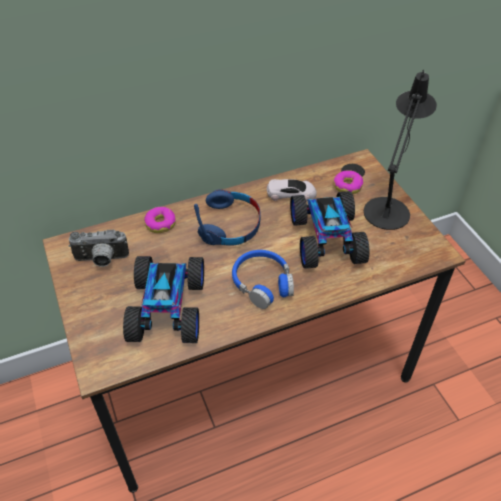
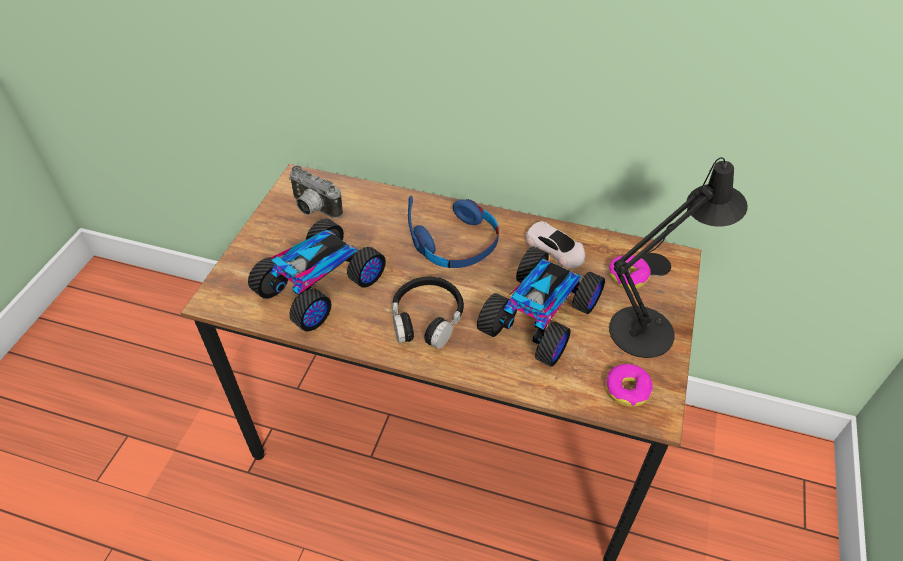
camera: 40 degrees right, 0 degrees up
donut [144,207,176,233] -> donut moved to [605,364,653,407]
blue headphones [232,250,294,309] -> black headphones [392,276,464,349]

